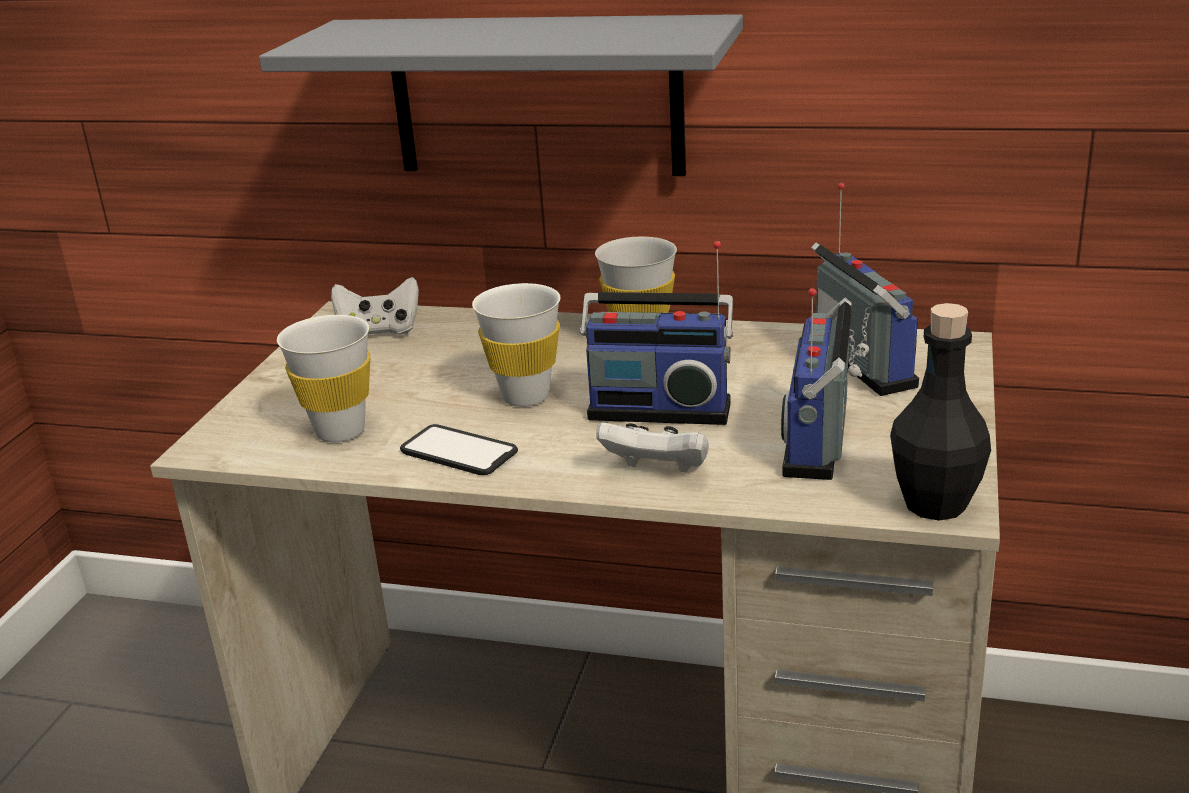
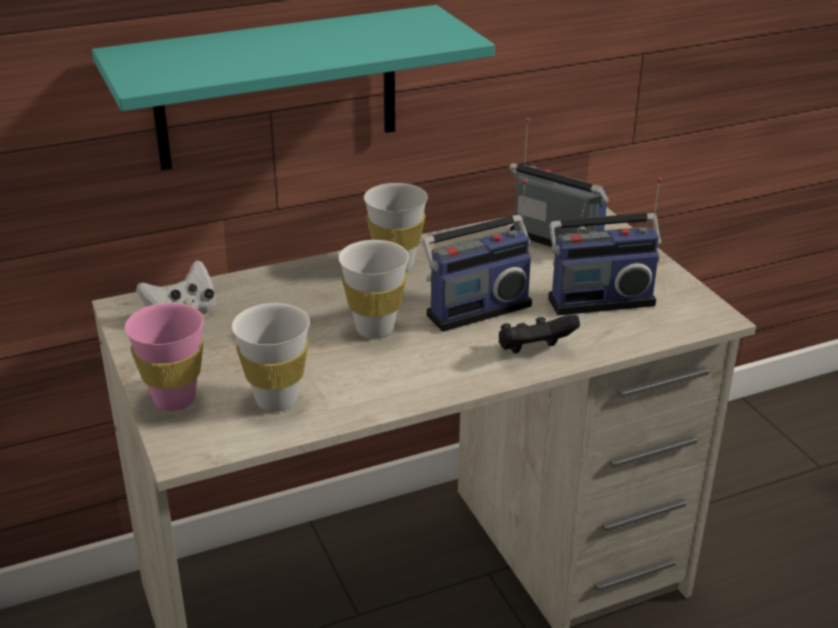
camera: 40 degrees left, 5 degrees up
grey shelf [259,14,743,176] -> turquoise shelf [92,5,495,171]
phone [400,424,518,475] -> none
white game controller [596,422,709,473] -> black game controller [498,315,580,354]
radio [781,288,862,480] -> radio turned 75 degrees counterclockwise [548,177,662,315]
black bottle [890,303,991,521] -> none
none -> pink cup [125,303,204,411]

